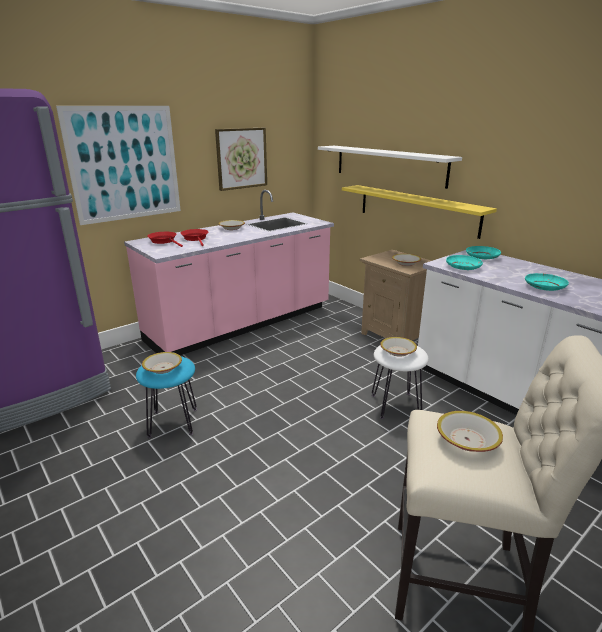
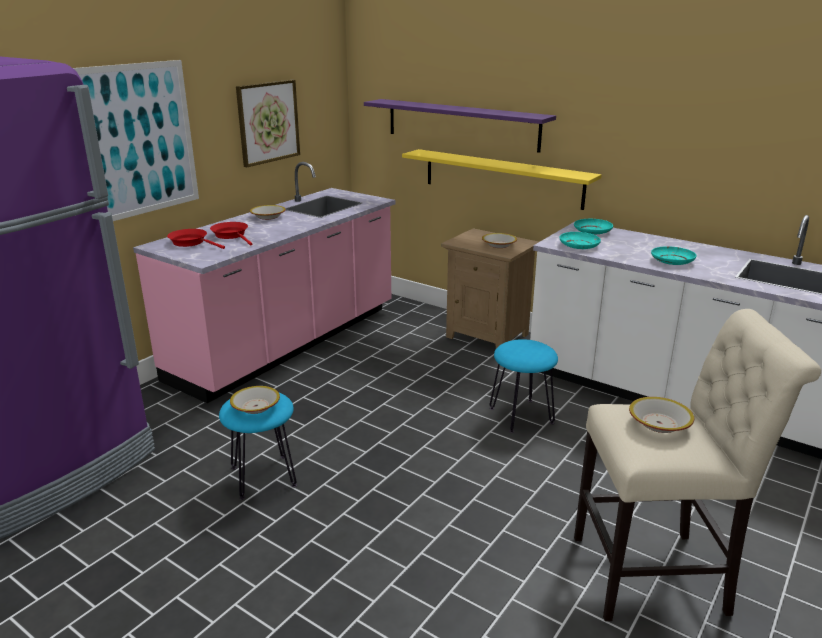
camera: 15 degrees left, 0 degrees up
white shelf [318,146,462,189] -> purple shelf [364,99,556,153]
white stool [371,346,429,419] -> turquoise stool [489,339,558,433]
bowl [380,337,417,357] -> none

